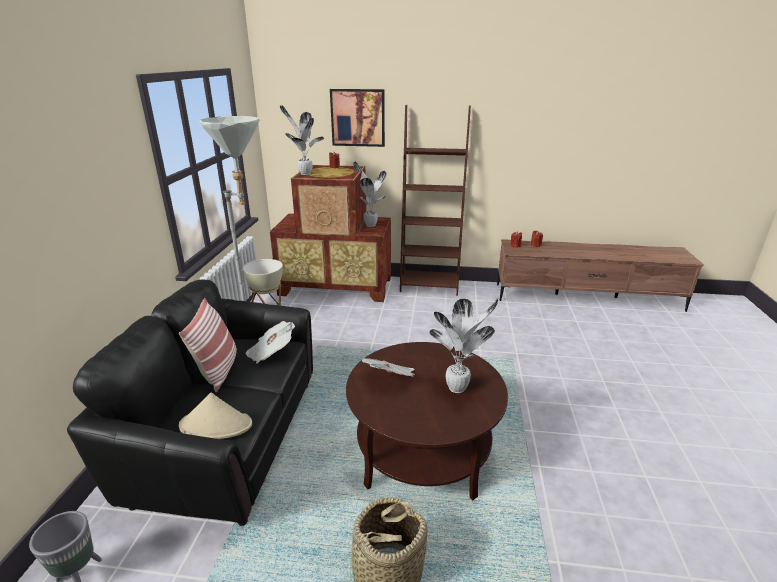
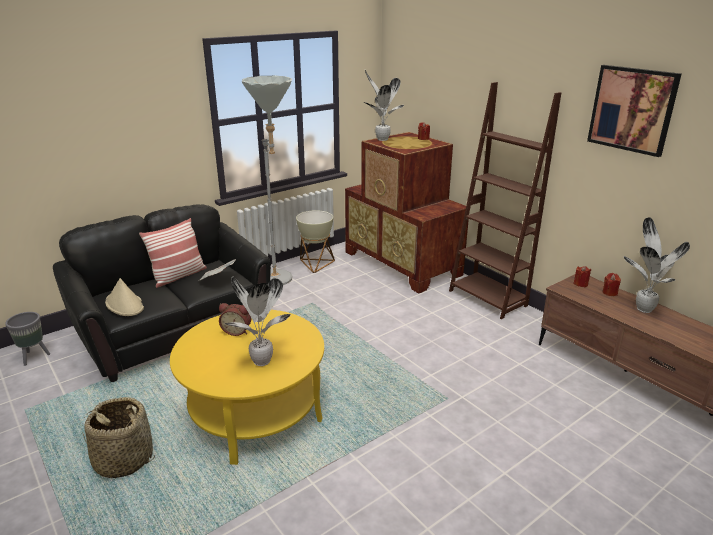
camera: 45 degrees right, 0 degrees up
picture [330,89,385,147] -> picture moved to [587,65,681,157]
brown coffee table [346,342,508,500] -> yellow coffee table [170,310,324,465]
potted plant [353,161,387,227] -> potted plant moved to [624,217,690,313]
newspaper [362,358,415,377] -> alarm clock [219,303,251,336]

